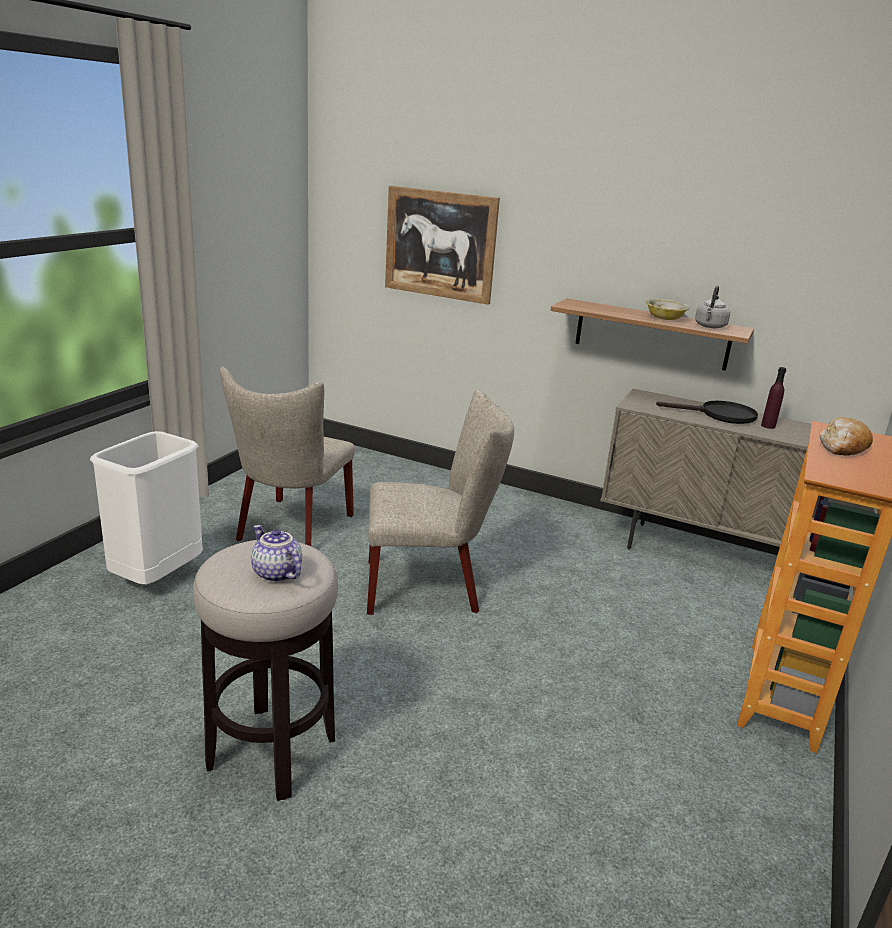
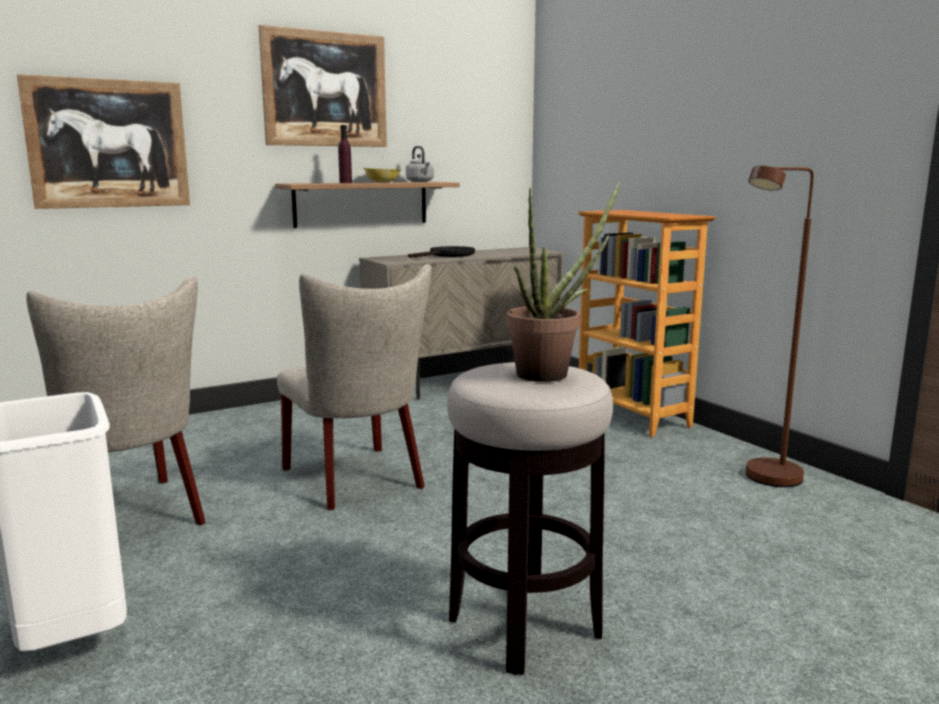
camera: 55 degrees left, 10 degrees down
teapot [251,525,302,582] -> potted plant [506,181,620,382]
beige chair [367,390,514,615] -> beige chair turned 120 degrees clockwise [277,264,431,510]
purple bottle [761,367,786,429] -> purple bottle moved to [338,125,352,183]
bread [819,417,873,456] -> none
none -> picture [258,25,387,147]
none -> brown floor lamp [746,166,814,487]

